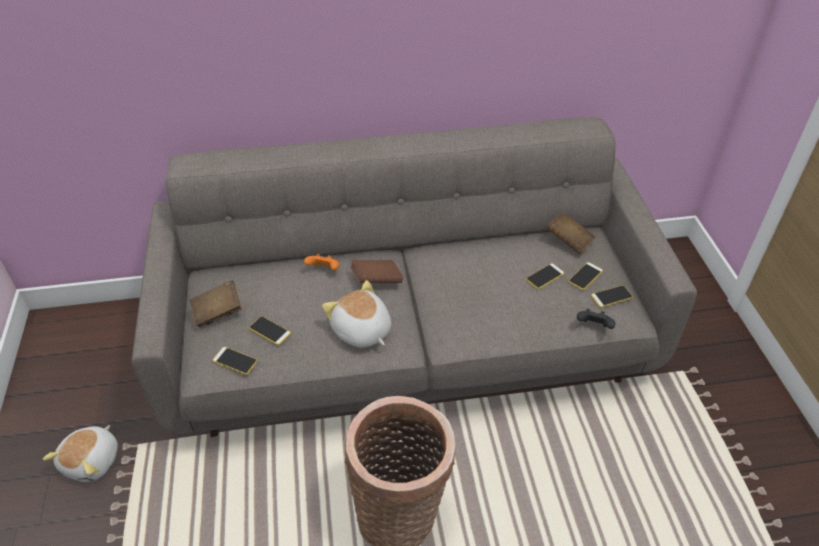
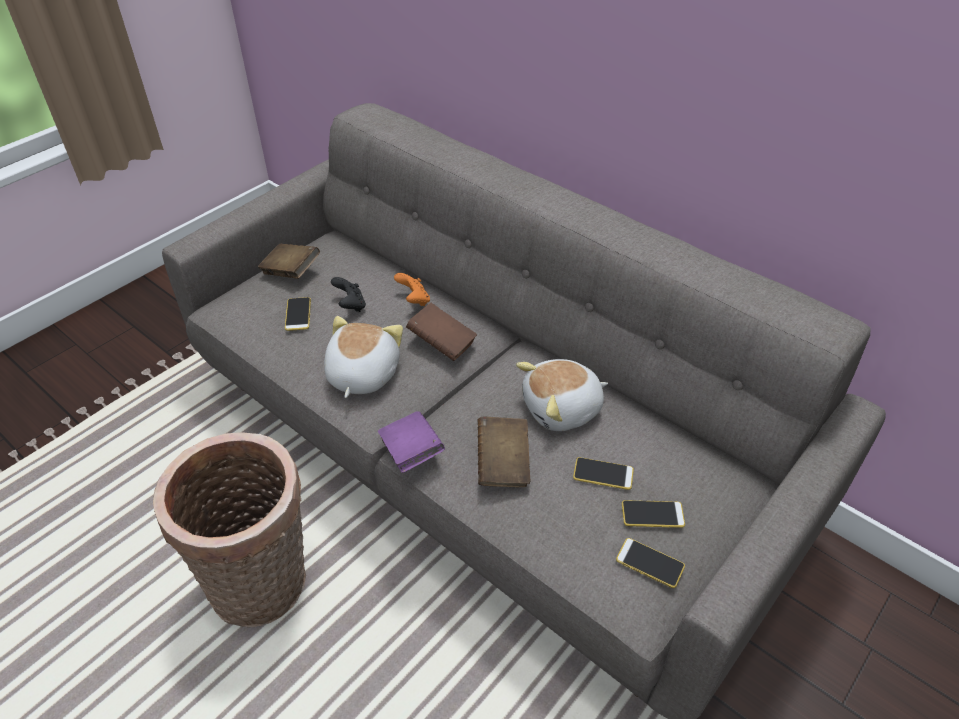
camera: 50 degrees right, 0 degrees up
plush toy [43,425,118,482] -> plush toy moved to [516,359,608,431]
phone [213,347,258,375] -> none
brown book [546,214,596,254] -> brown book moved to [478,416,530,487]
black game controller [577,309,615,329] -> black game controller moved to [331,277,366,312]
none -> purple book [378,411,445,473]

